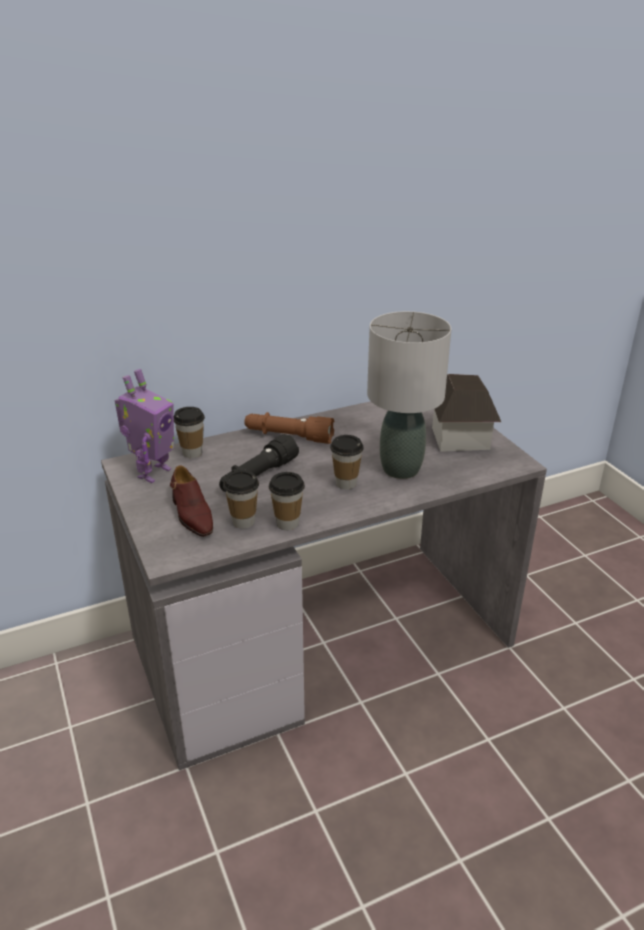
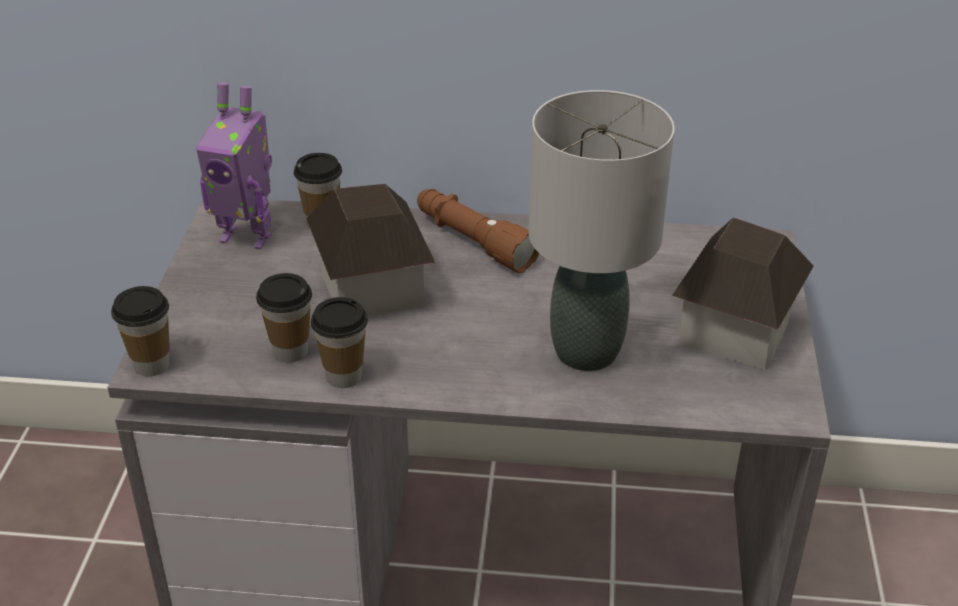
camera: 30 degrees right, 5 degrees up
toy robot [115,369,174,483] -> toy robot turned 45 degrees clockwise [196,83,272,249]
brown shoe [170,465,213,537] -> none
black flashlight [219,434,299,492] -> toy house [307,184,435,318]
cup [330,435,364,489] -> cup moved to [111,286,170,377]

